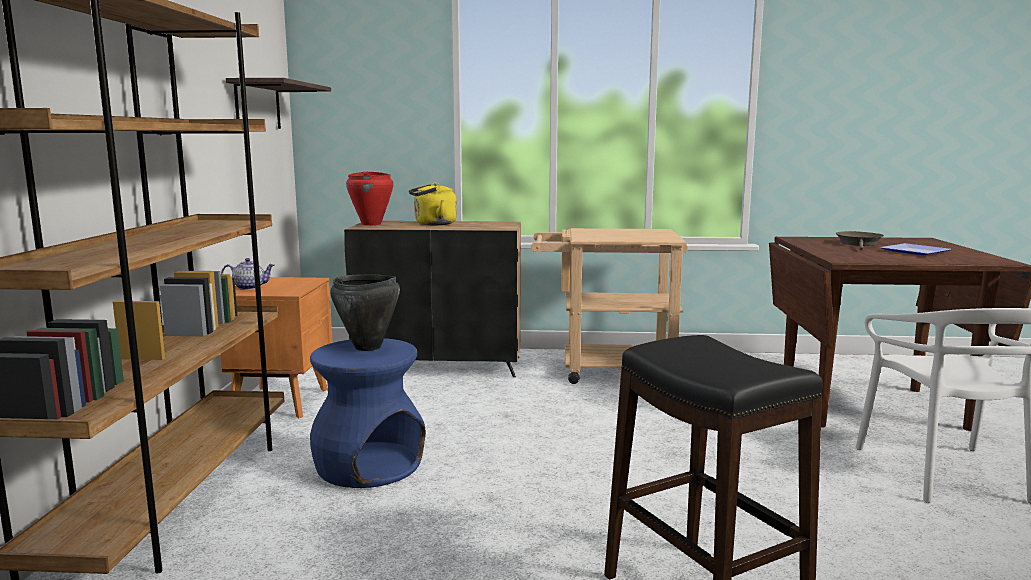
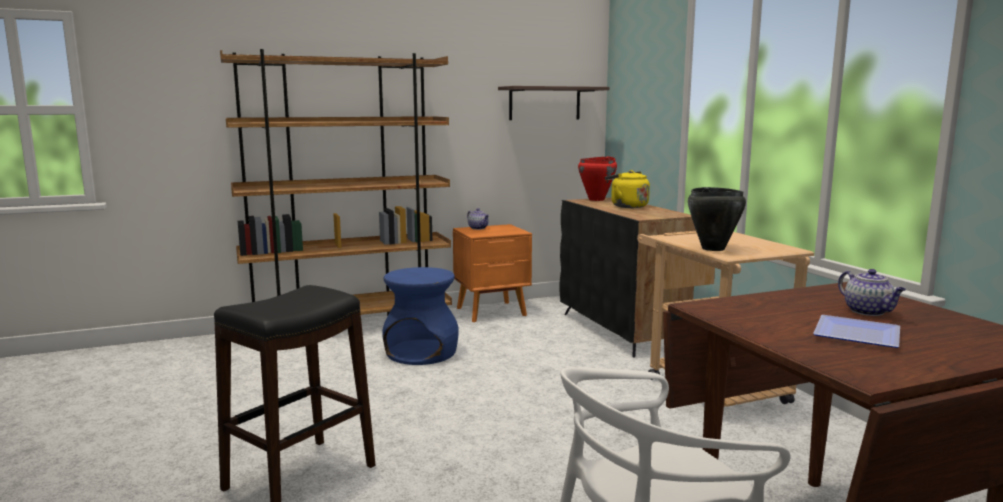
camera: 65 degrees right, 0 degrees up
black cooking pot [330,274,400,351] -> black cooking pot moved to [688,187,746,251]
brown frying pan [836,231,884,250] -> teapot [838,269,906,316]

